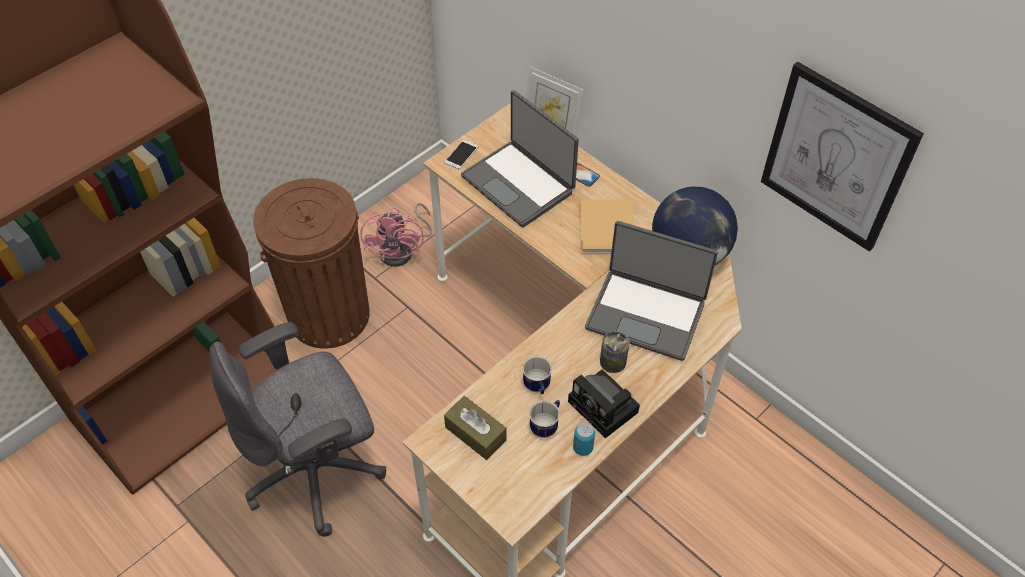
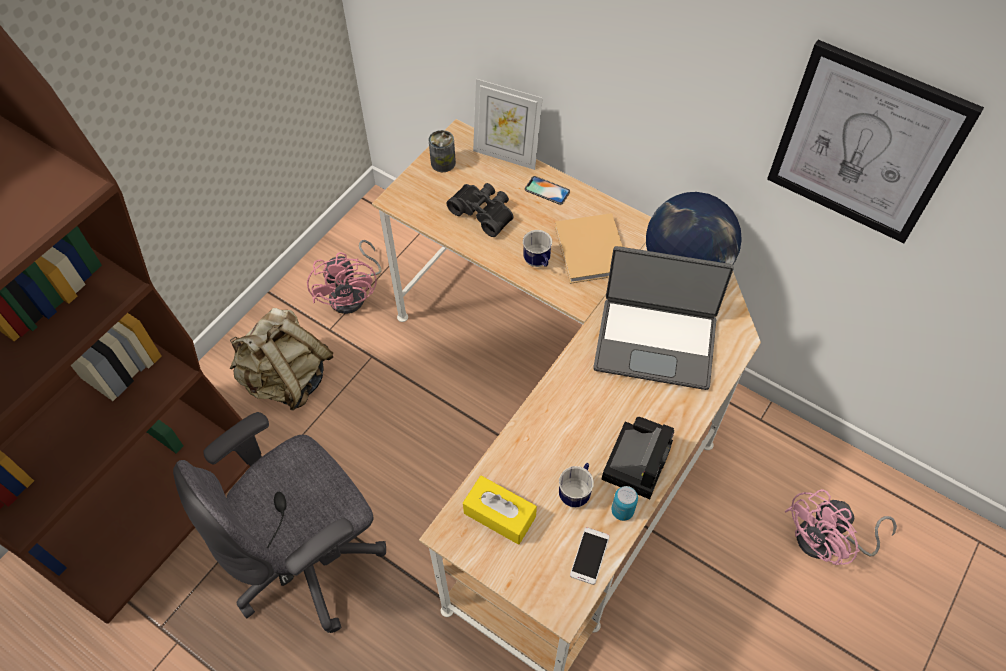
camera: 10 degrees left, 5 degrees up
brown trash can [253,178,370,349] -> beige backpack [230,308,333,410]
brown tissue box [444,396,507,460] -> yellow tissue box [463,476,537,545]
phone [445,140,479,169] -> phone moved to [570,527,610,585]
laptop [461,90,579,227] -> black binoculars [446,183,513,237]
mug [522,356,552,394] -> mug moved to [523,230,552,267]
camera [568,369,640,438] -> camera turned 105 degrees counterclockwise [601,417,674,499]
can [600,331,629,373] -> can moved to [428,130,456,172]
none -> pink fan [785,489,897,565]

